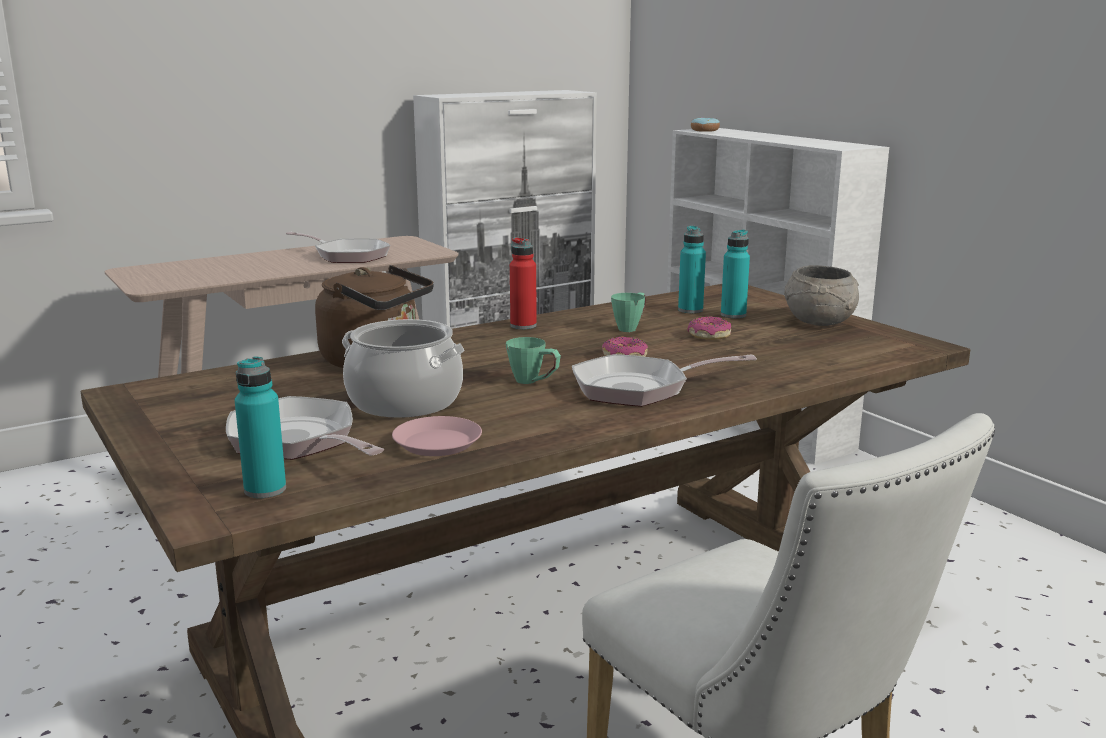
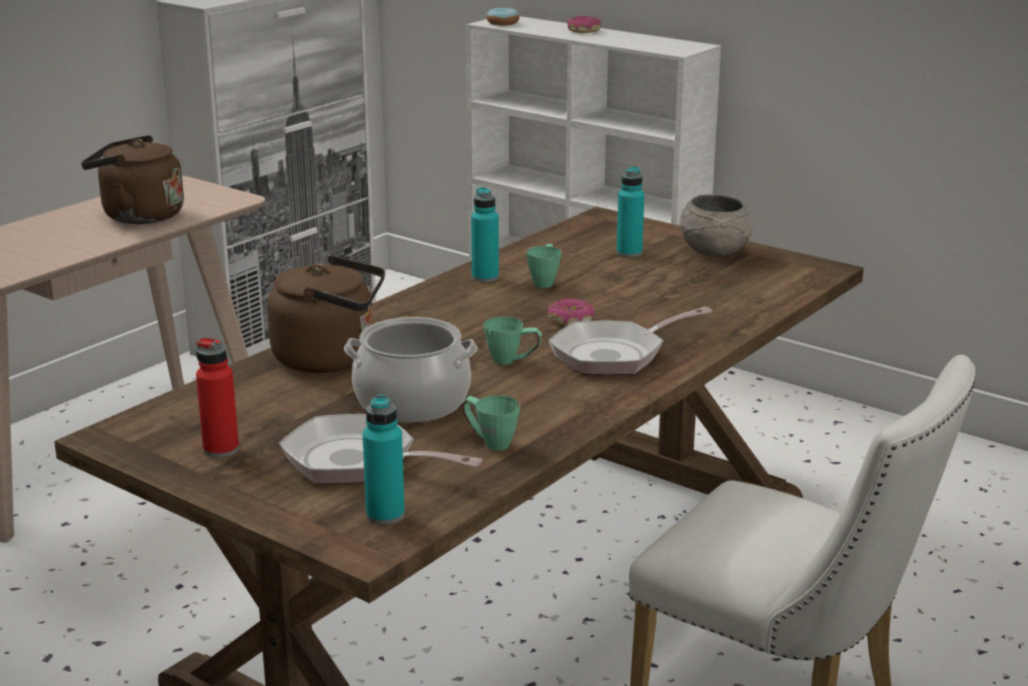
camera: 20 degrees left, 5 degrees up
frying pan [286,232,391,263] -> brown kettle [81,135,184,224]
pink plate [392,416,482,456] -> green mug [462,395,520,451]
red bottle [510,237,537,329] -> red bottle moved to [196,337,239,458]
turquoise bottle [678,226,706,313] -> turquoise bottle moved to [471,187,499,282]
donut [688,316,731,340] -> donut moved to [567,16,601,33]

